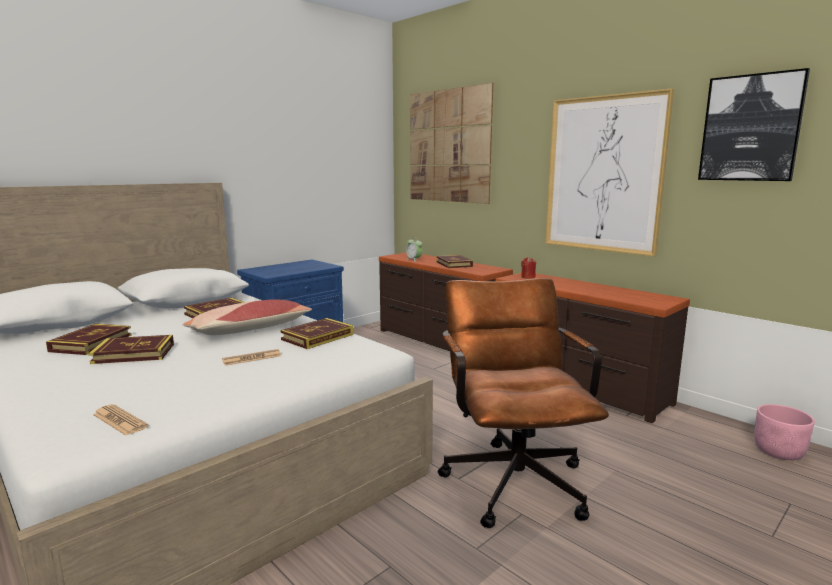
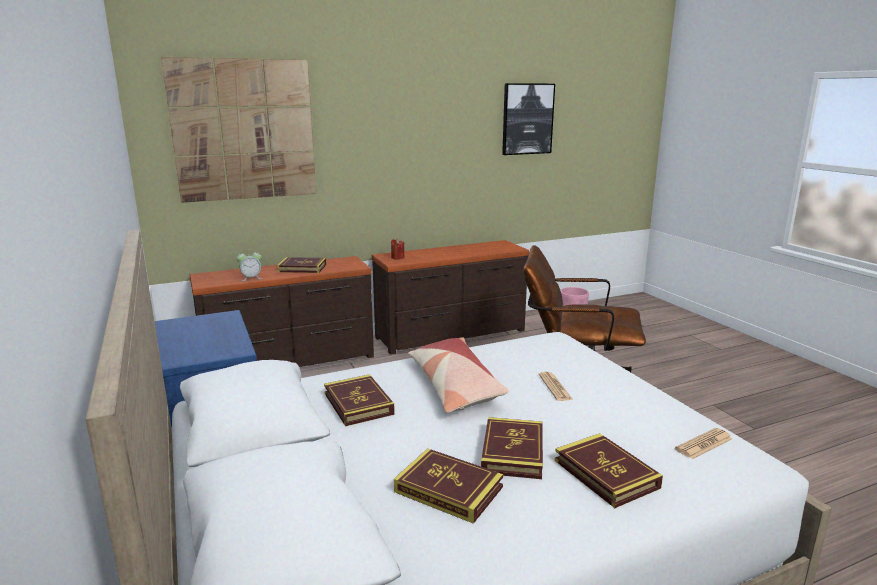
camera: 70 degrees left, 5 degrees up
book [280,318,353,349] -> book moved to [555,433,663,508]
picture [545,89,674,256] -> none

